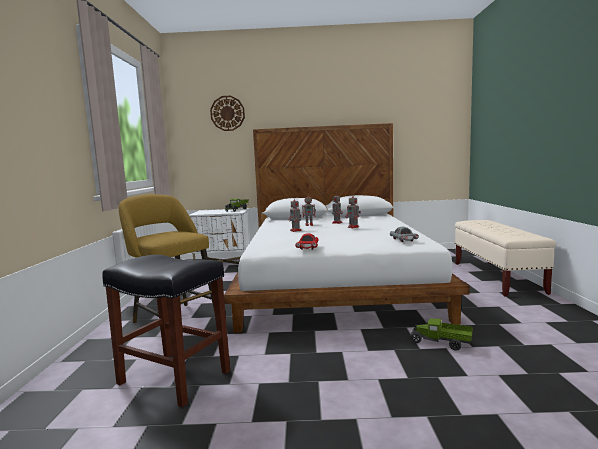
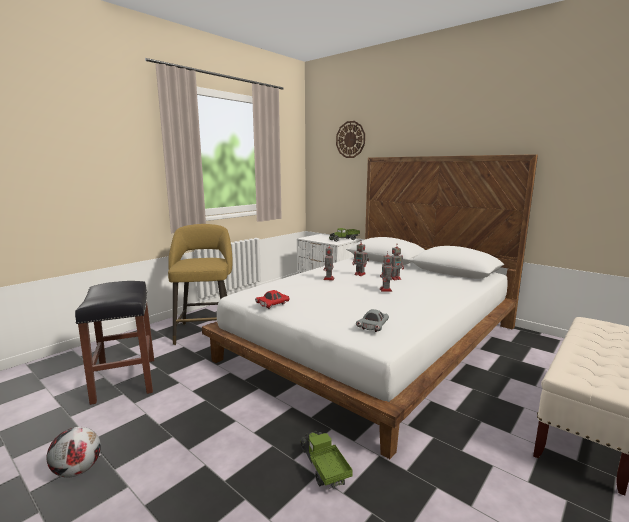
camera: 40 degrees right, 5 degrees up
none -> football [47,427,101,478]

